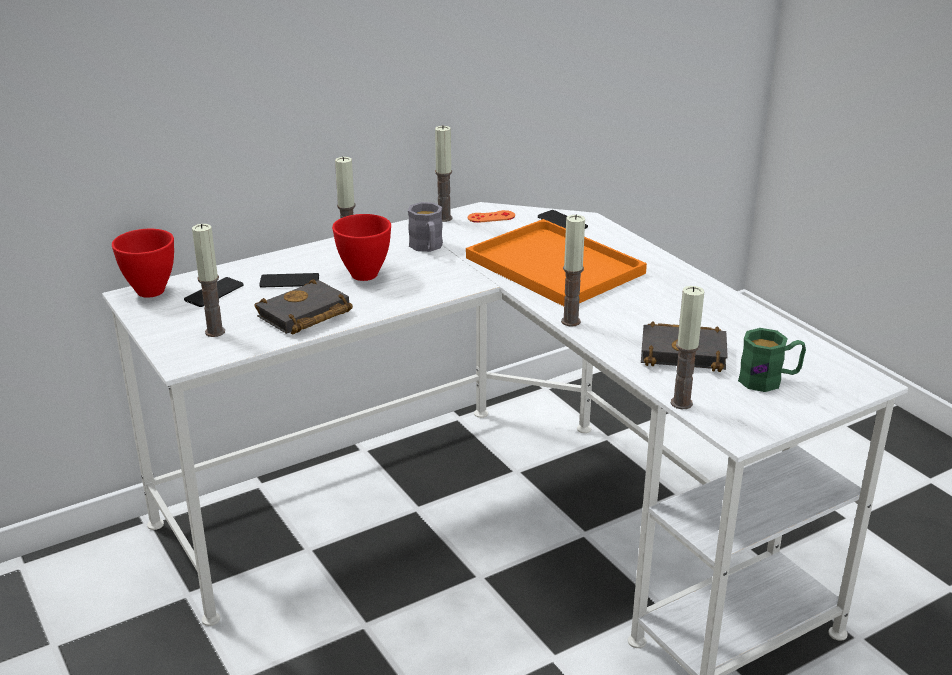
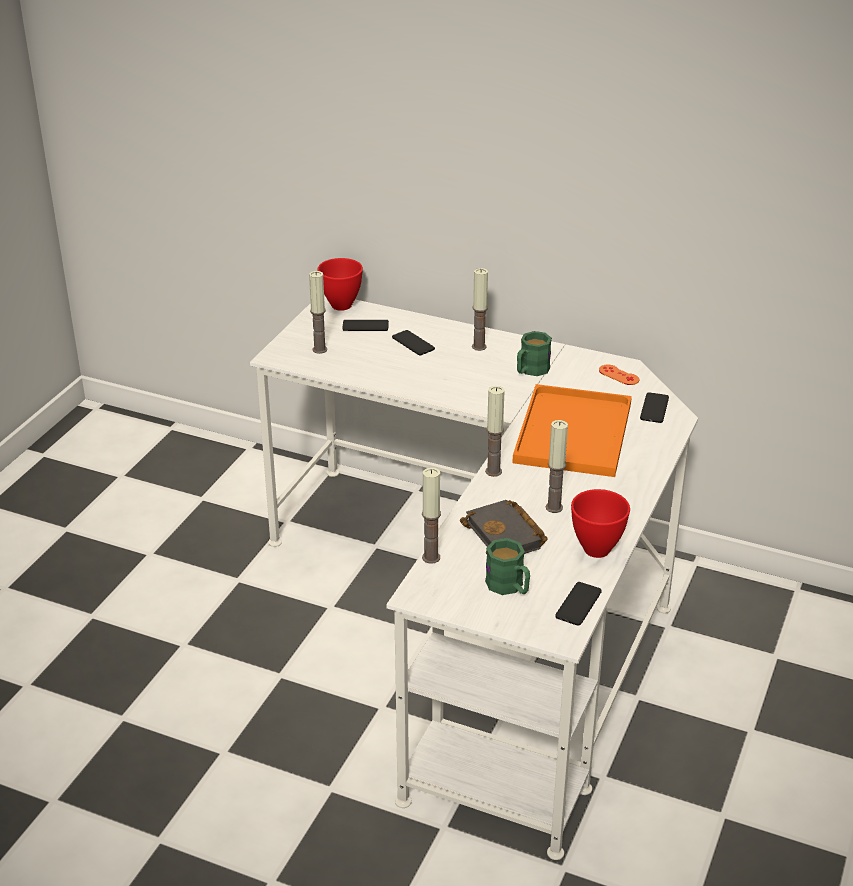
camera: 55 degrees right, 5 degrees up
black book [255,279,353,335] -> none
red bowl [332,214,391,281] -> red bowl moved to [571,489,630,558]
grey mug [408,202,443,252] -> green mug [517,331,552,376]
candle [435,125,452,222] -> candle moved to [546,420,568,513]
none -> phone [555,582,601,626]

